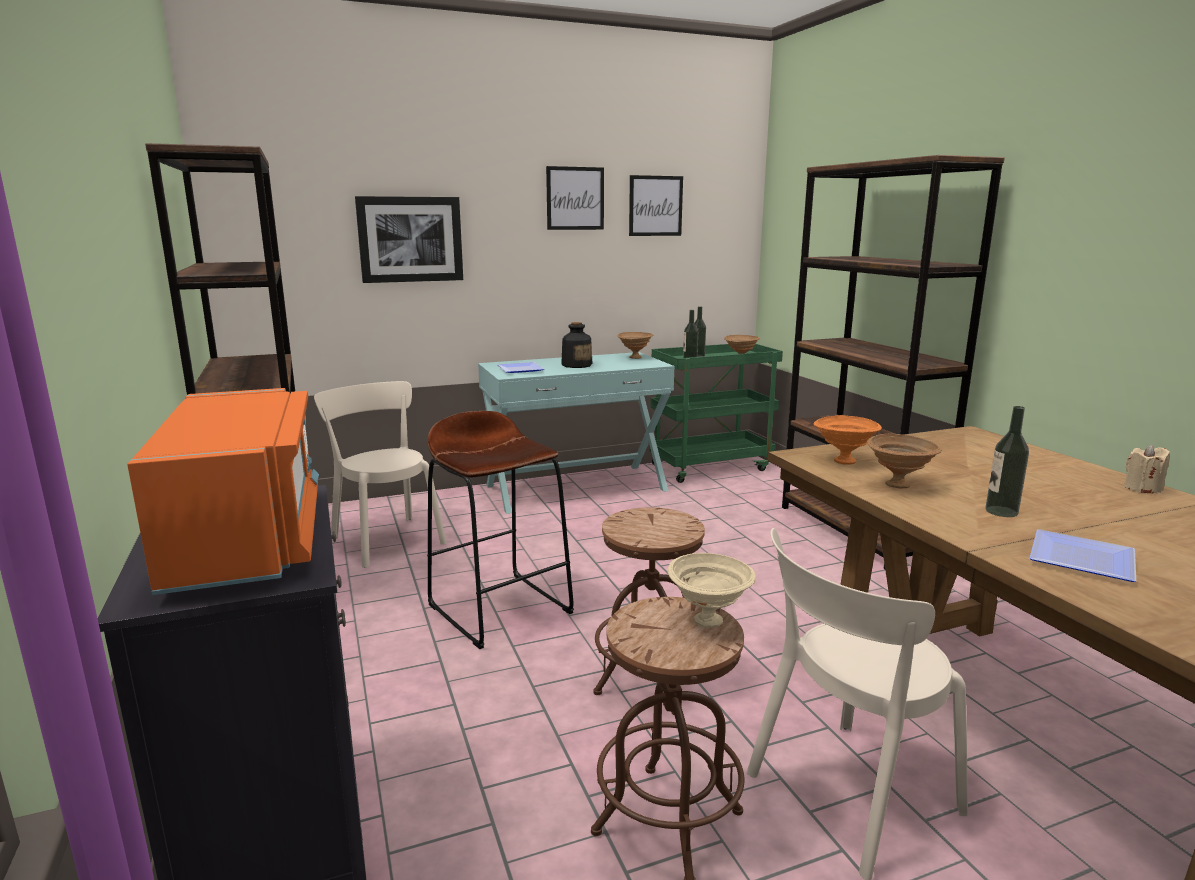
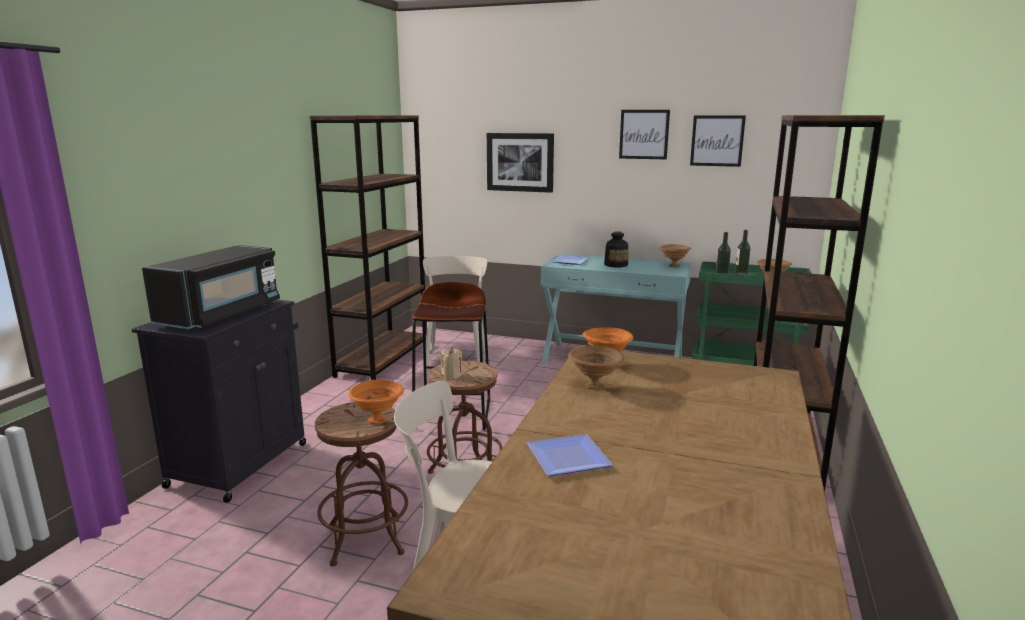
camera: 40 degrees right, 0 degrees up
orange microwave [127,388,319,595] -> black microwave [142,245,280,329]
beige bowl [668,553,756,628] -> orange bowl [348,379,404,424]
bottle [985,406,1029,517] -> none
beige candle [1124,445,1170,493] -> beige candle moved to [440,347,462,379]

